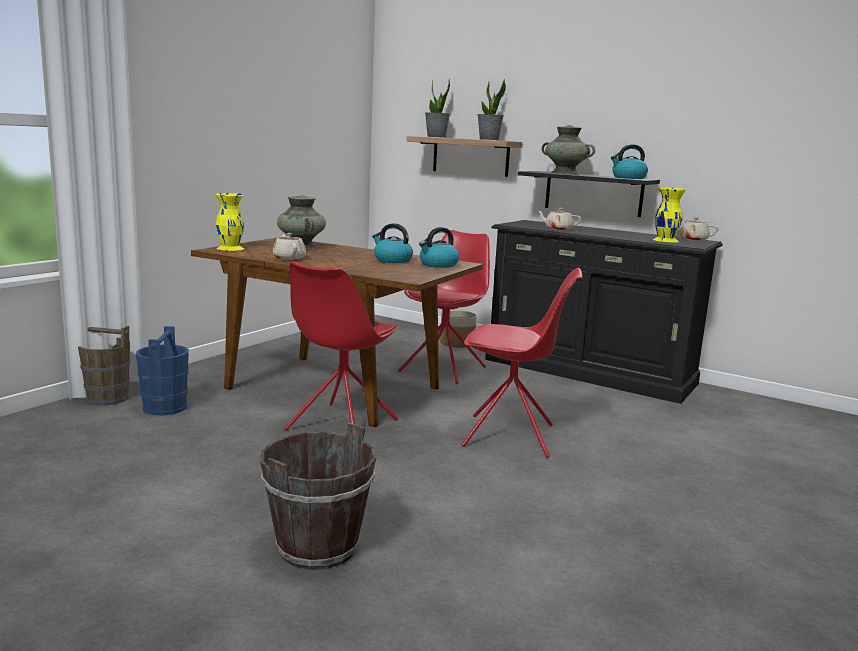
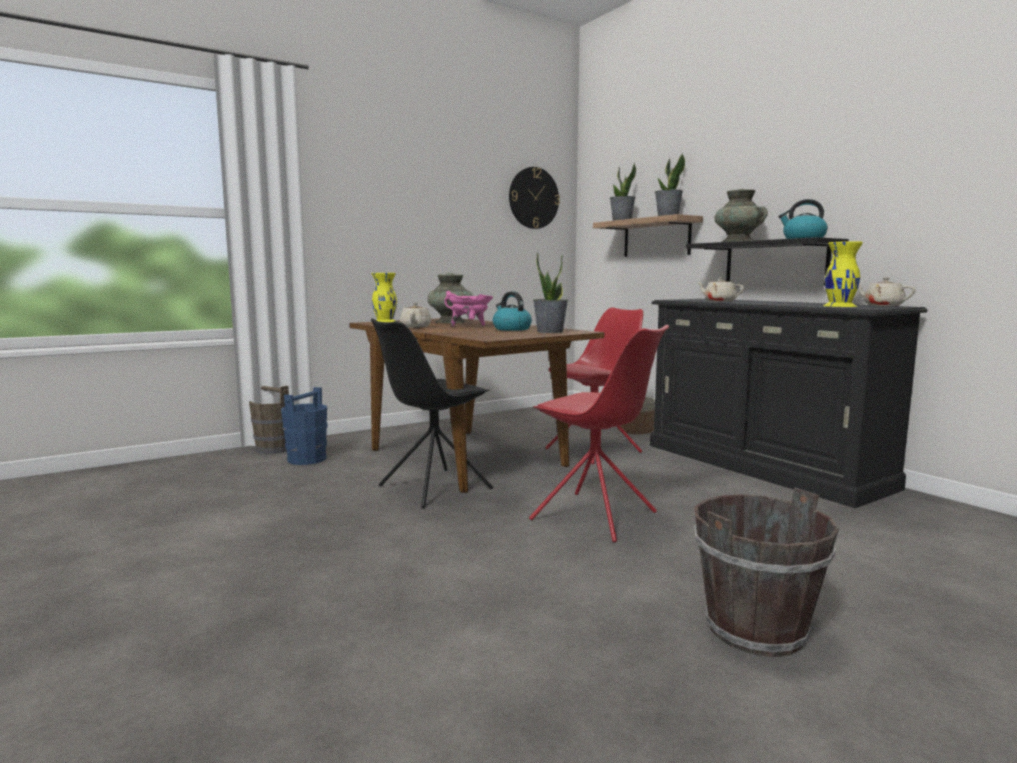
camera: 25 degrees right, 5 degrees down
brown bucket [260,423,376,570] -> brown bucket moved to [694,488,839,657]
red chair [284,261,399,430] -> black chair [371,318,493,508]
kettle [419,227,459,268] -> potted plant [533,252,568,333]
none -> pink cooking pot [445,291,493,326]
none -> wall clock [509,167,560,229]

